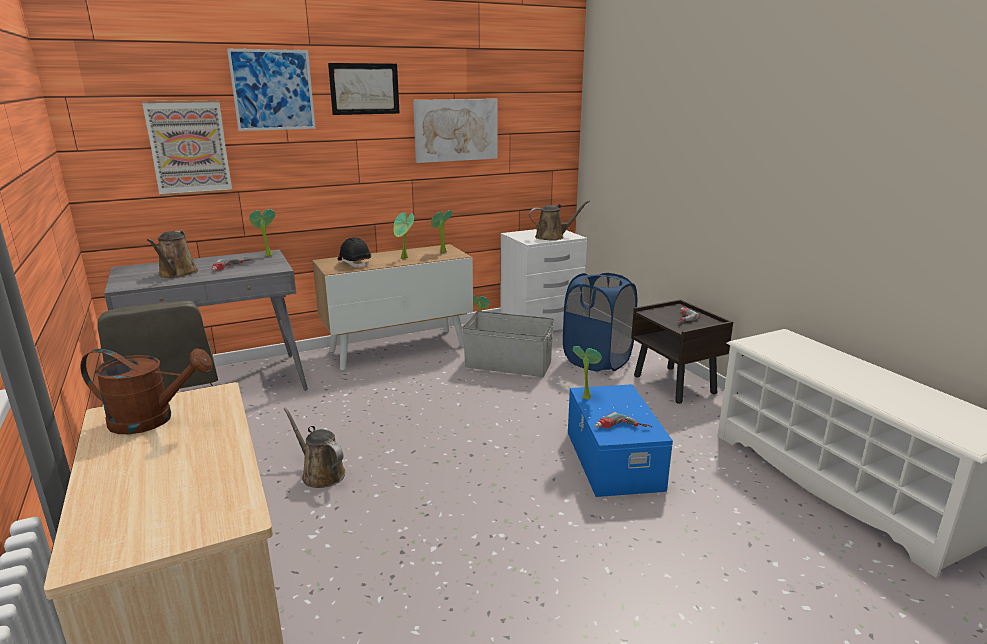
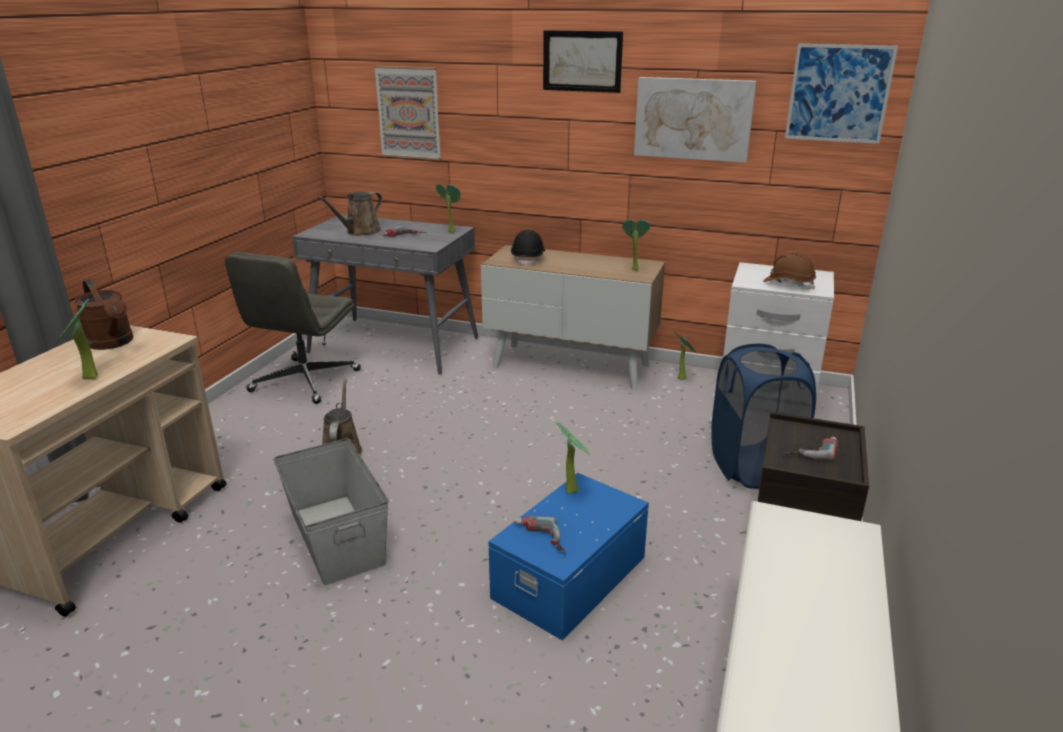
camera: 45 degrees right, 5 degrees up
picture [227,49,316,131] -> picture moved to [785,44,898,144]
potted plant [393,212,414,259] -> potted plant moved to [56,299,98,379]
grey storage box [462,311,554,377] -> grey storage box moved to [273,438,389,585]
brown watering can [529,200,590,241] -> brown hard hat [763,252,816,290]

